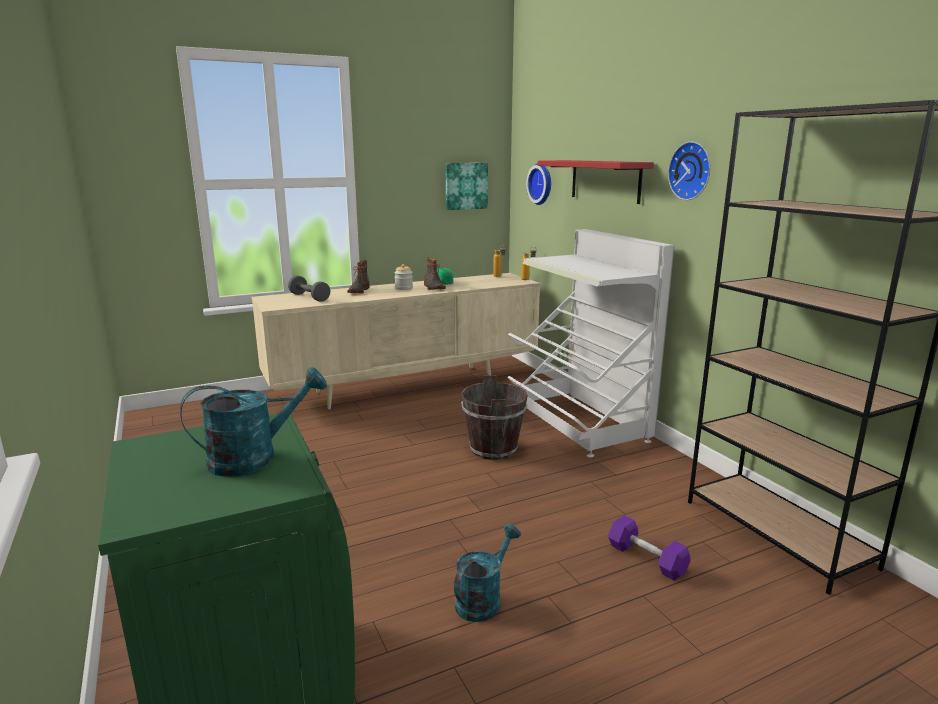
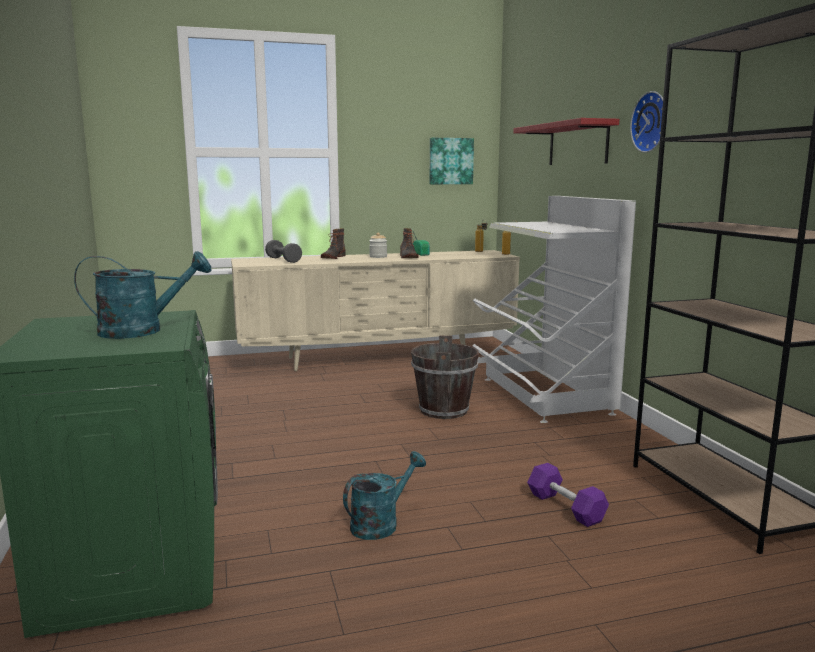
camera: 10 degrees right, 5 degrees down
wall clock [526,163,551,205] -> none

